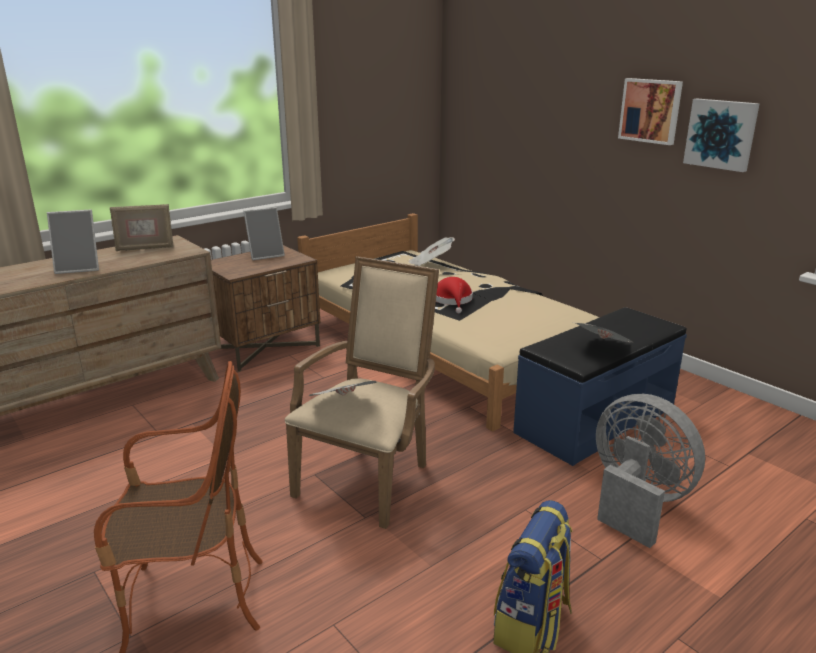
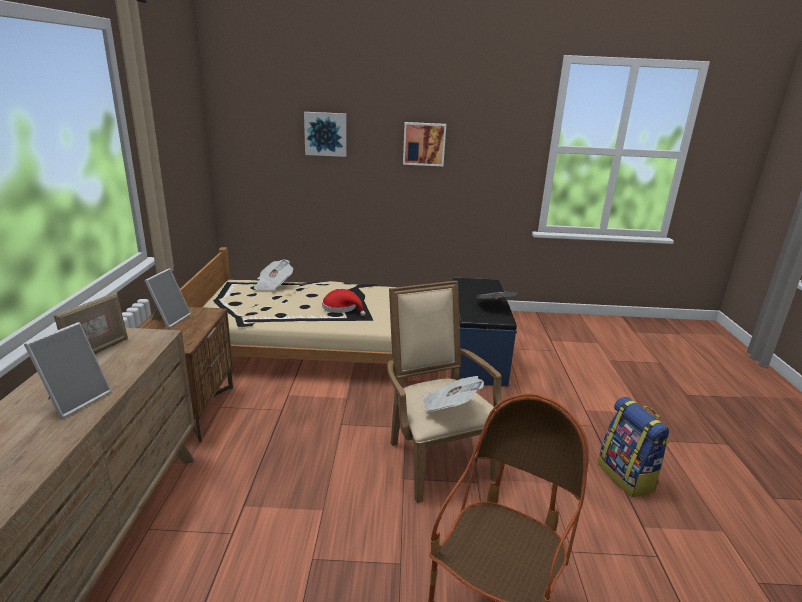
camera: 50 degrees left, 0 degrees up
grey fan [596,394,705,548] -> none
picture [683,99,760,172] -> picture moved to [304,112,346,157]

